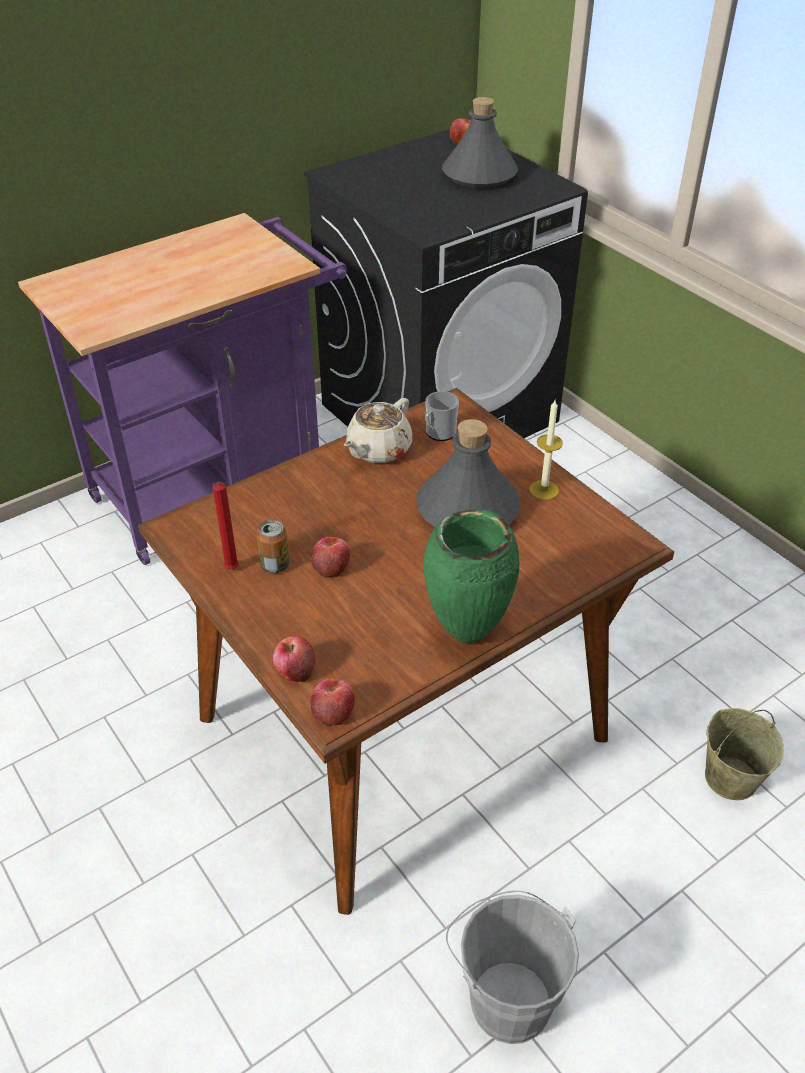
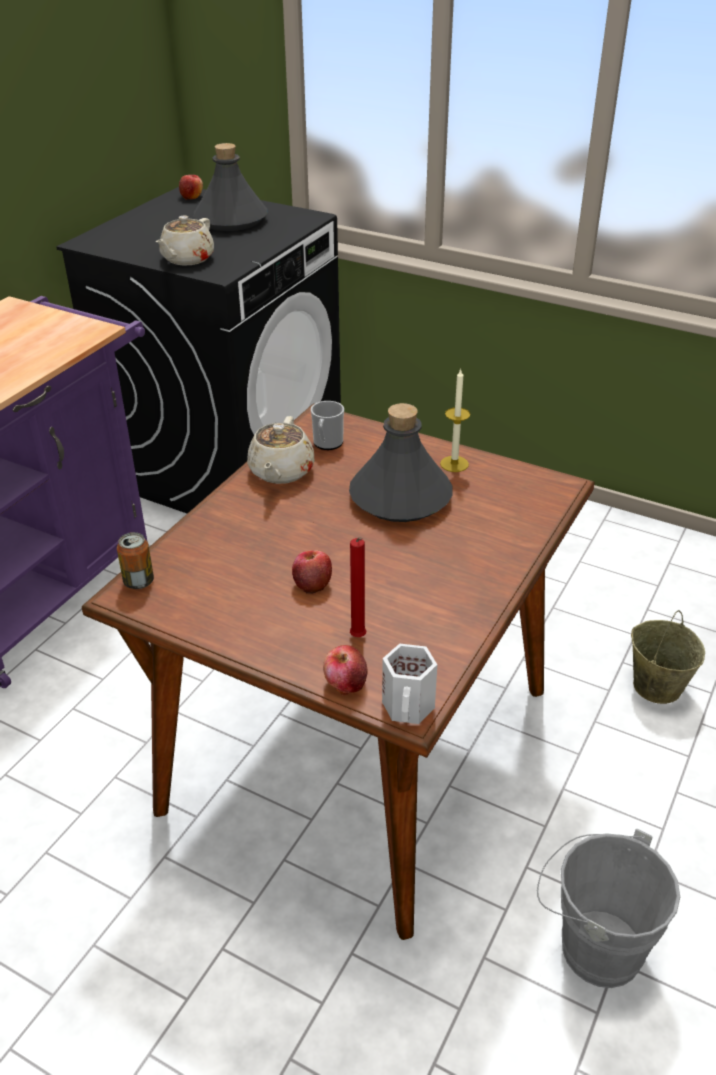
camera: 25 degrees left, 5 degrees down
red candle [213,482,239,569] -> red candle moved to [350,537,366,637]
can [257,520,289,573] -> can moved to [117,532,154,589]
apple [310,679,355,726] -> white mug [382,643,437,724]
green vase [423,509,519,643] -> none
none -> beige teapot [156,216,214,266]

